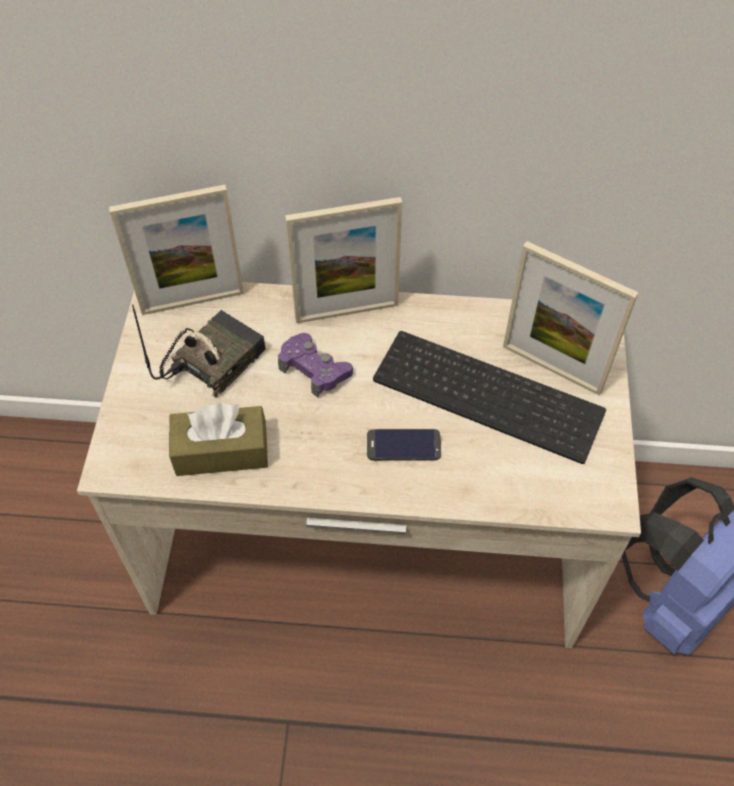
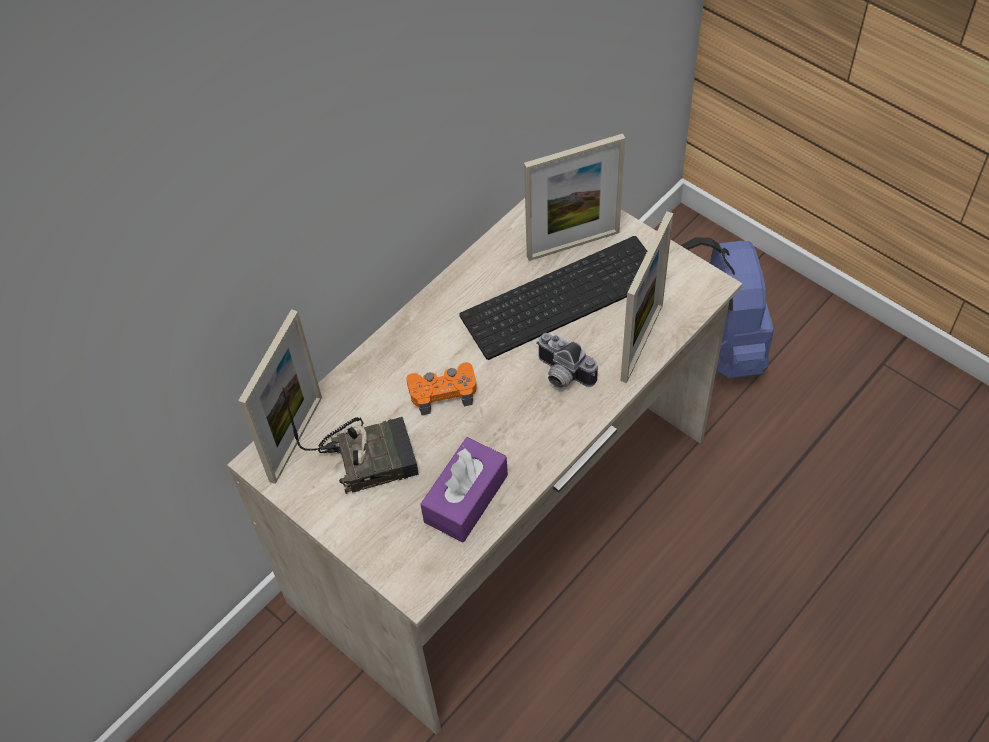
camera: 50 degrees left, 0 degrees up
radio [132,304,266,397] -> radio turned 90 degrees clockwise [283,387,419,494]
brown tissue box [169,403,268,476] -> purple tissue box [421,437,508,543]
purple game controller [278,333,353,397] -> orange game controller [406,362,477,415]
picture frame [285,197,402,323] -> picture frame moved to [620,211,673,383]
phone [367,429,441,461] -> camera [536,333,598,388]

